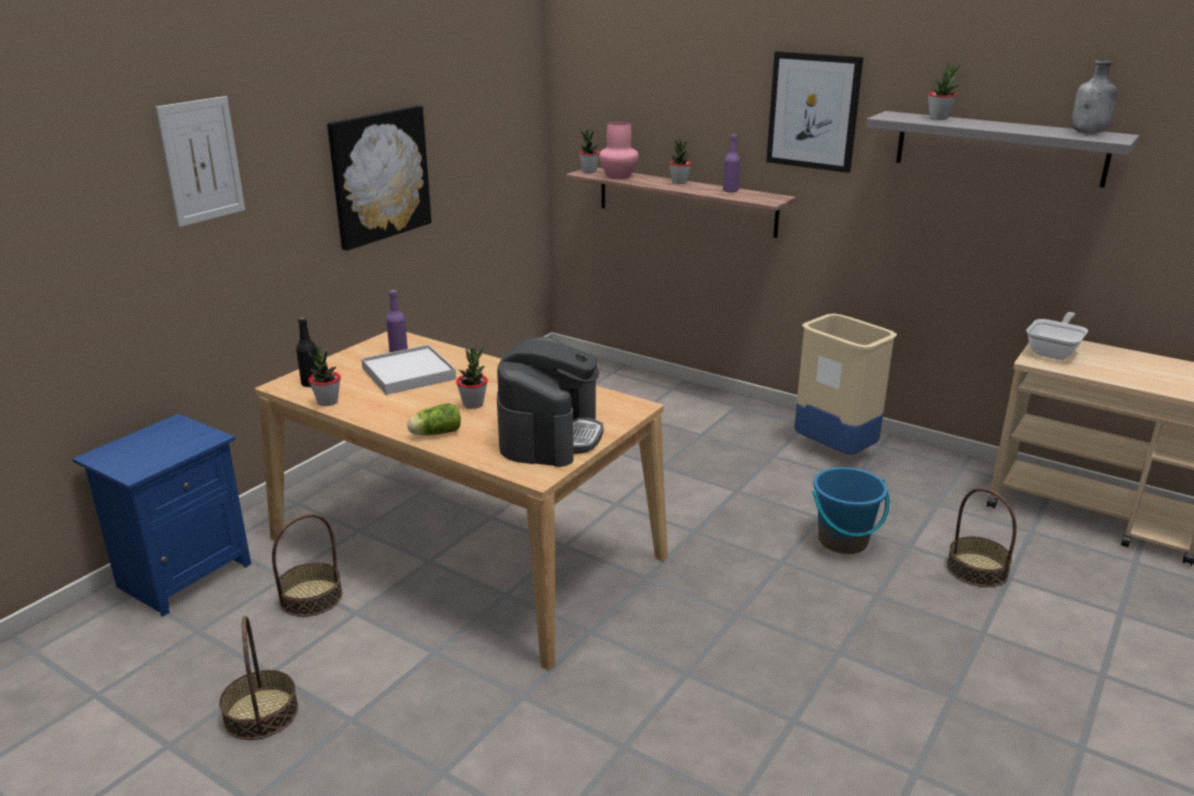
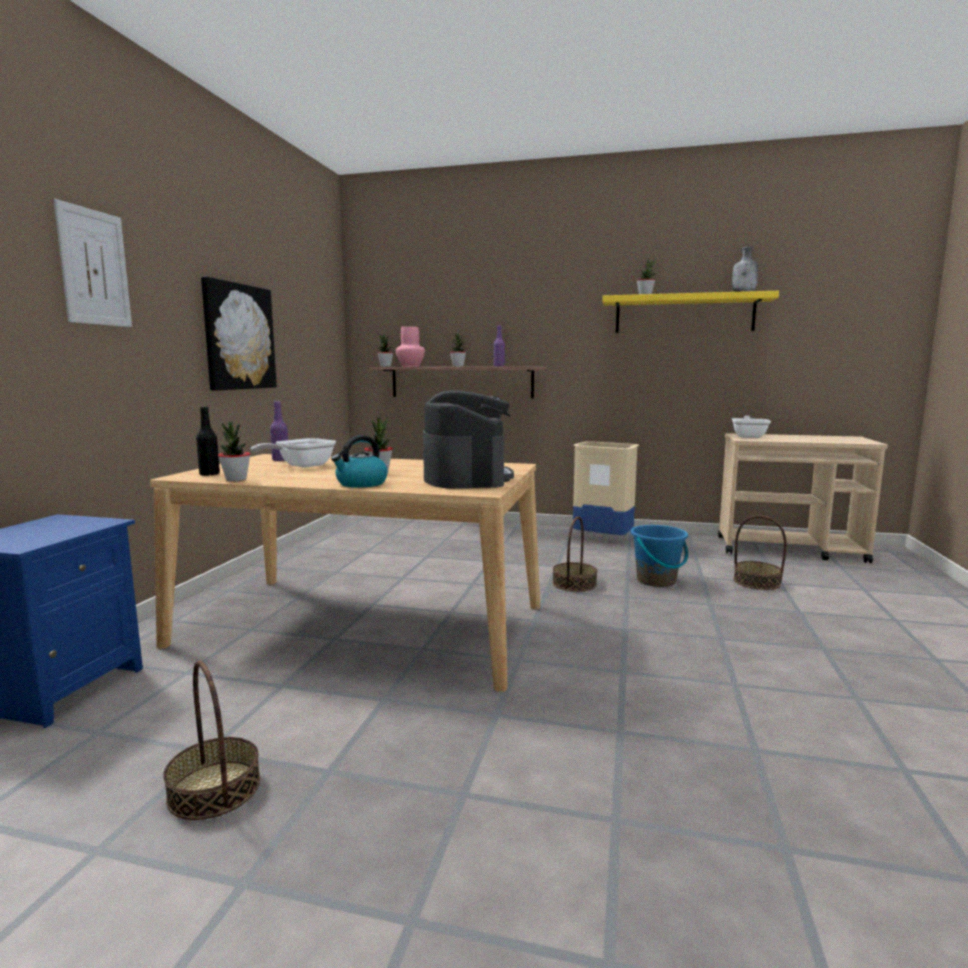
camera: 20 degrees left, 15 degrees down
basket [272,514,342,617] -> basket moved to [552,516,598,592]
white tray [361,345,456,395] -> frying pan [251,438,336,468]
lettuce [407,403,461,435] -> kettle [331,435,388,488]
picture [766,51,863,173] -> none
grey shelf [866,111,1139,188] -> yellow shelf [602,291,779,333]

